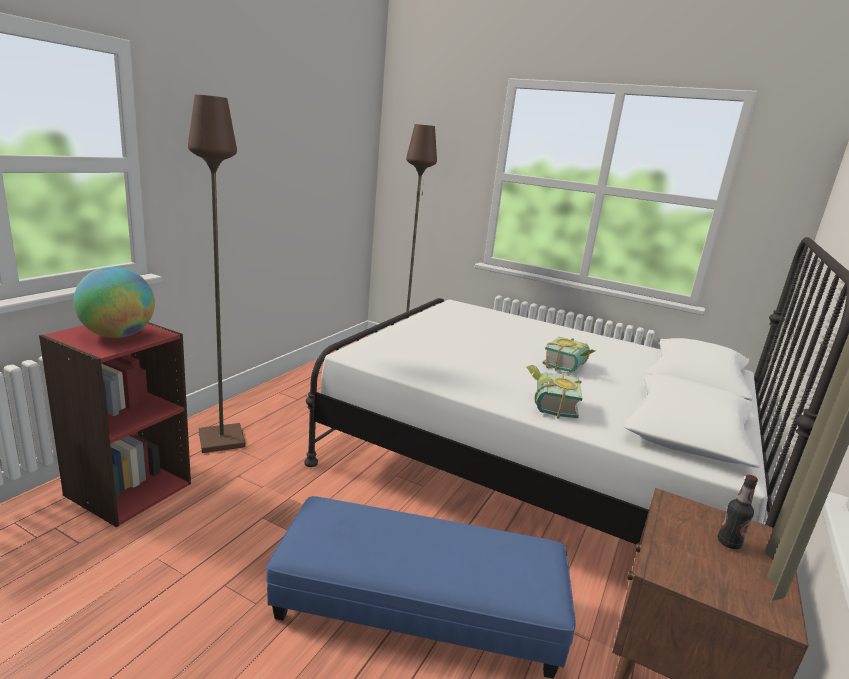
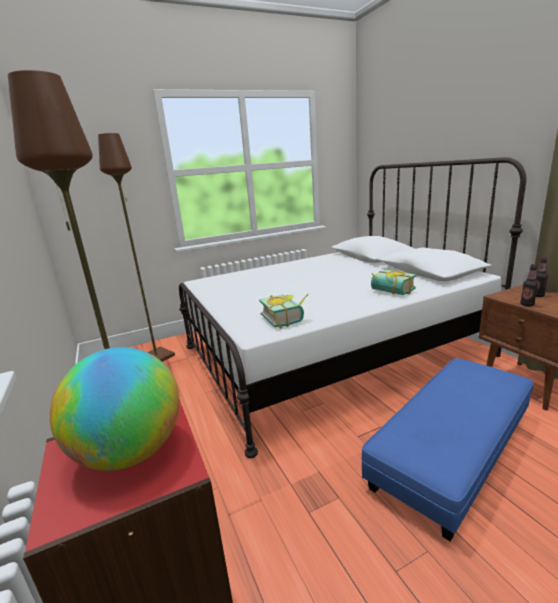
camera: 50 degrees left, 0 degrees up
book [542,337,595,372] -> book moved to [259,294,309,329]
none -> bottle [520,264,538,306]

